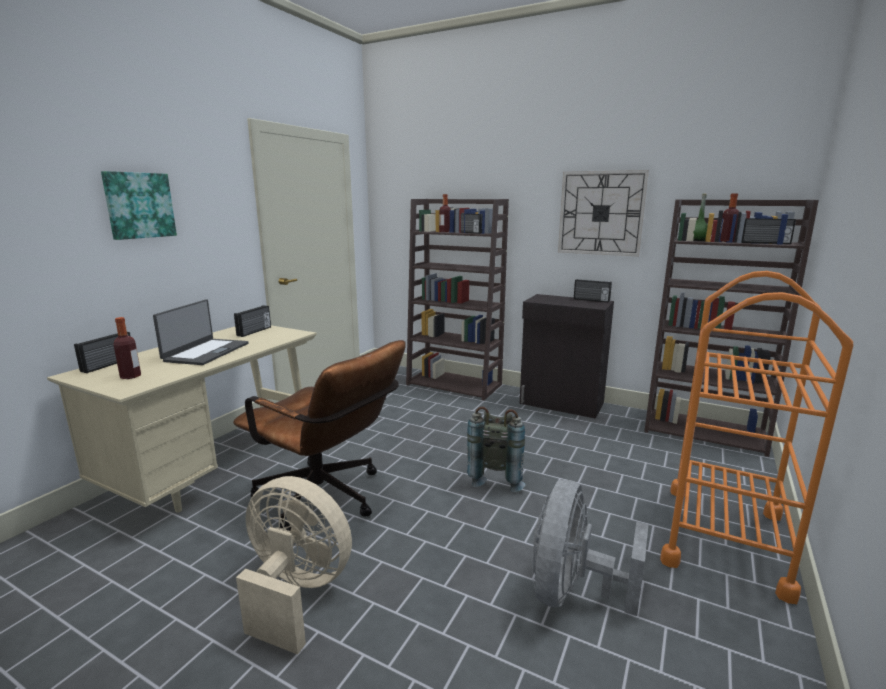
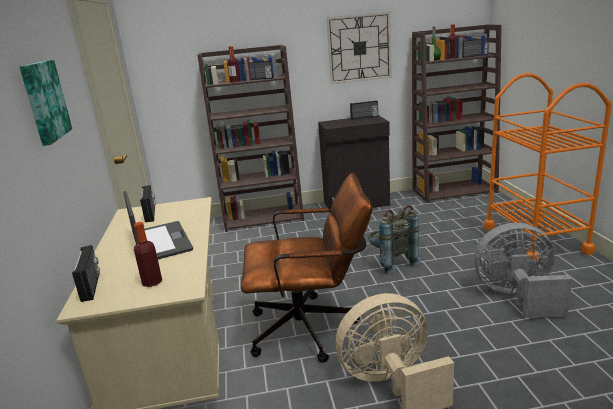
camera: 35 degrees left, 5 degrees up
grey fan [532,480,648,616] -> grey fan turned 105 degrees clockwise [474,223,572,318]

